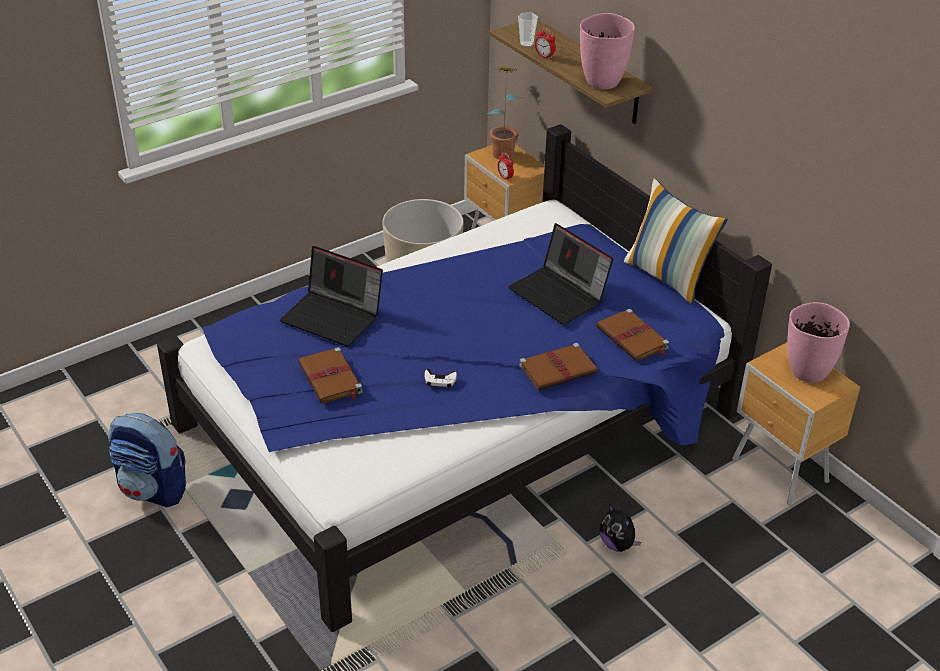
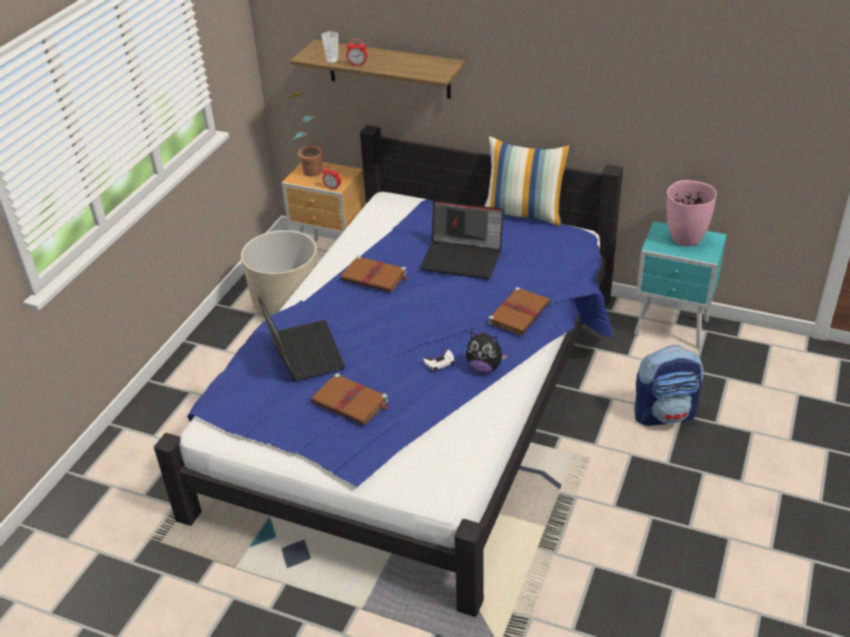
camera: 30 degrees left, 0 degrees up
backpack [108,413,186,508] -> backpack moved to [634,346,703,426]
laptop [280,246,383,347] -> laptop turned 105 degrees counterclockwise [258,297,345,380]
pink vase [580,13,635,89] -> none
brown book [596,309,669,361] -> brown book moved to [341,256,408,292]
plush toy [599,503,641,552] -> plush toy moved to [466,331,508,373]
brown nightstand [733,343,861,505] -> turquoise nightstand [634,221,727,349]

